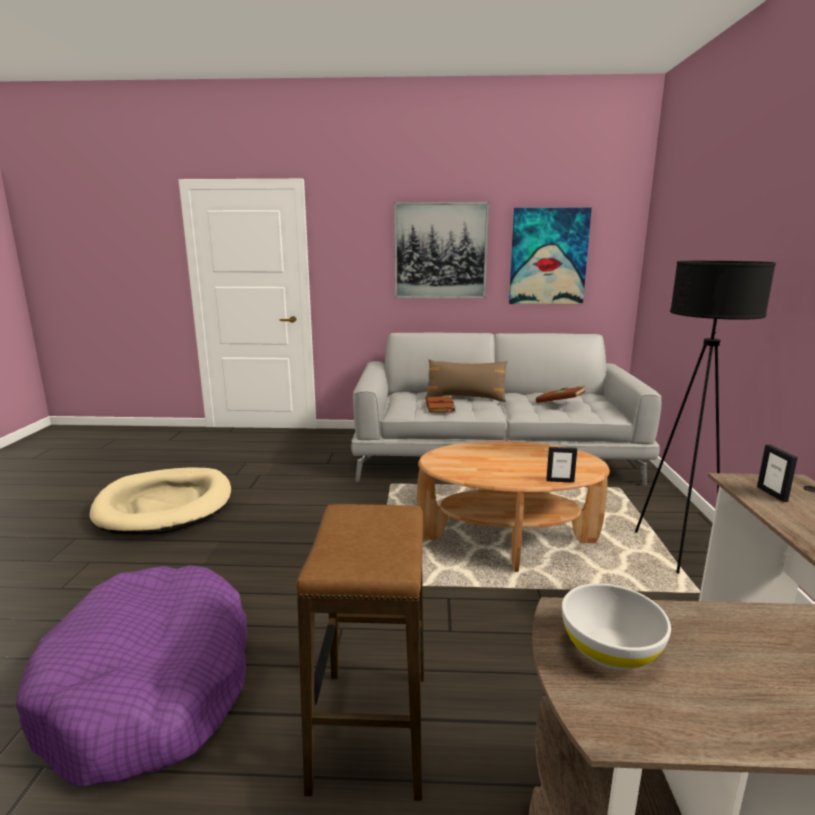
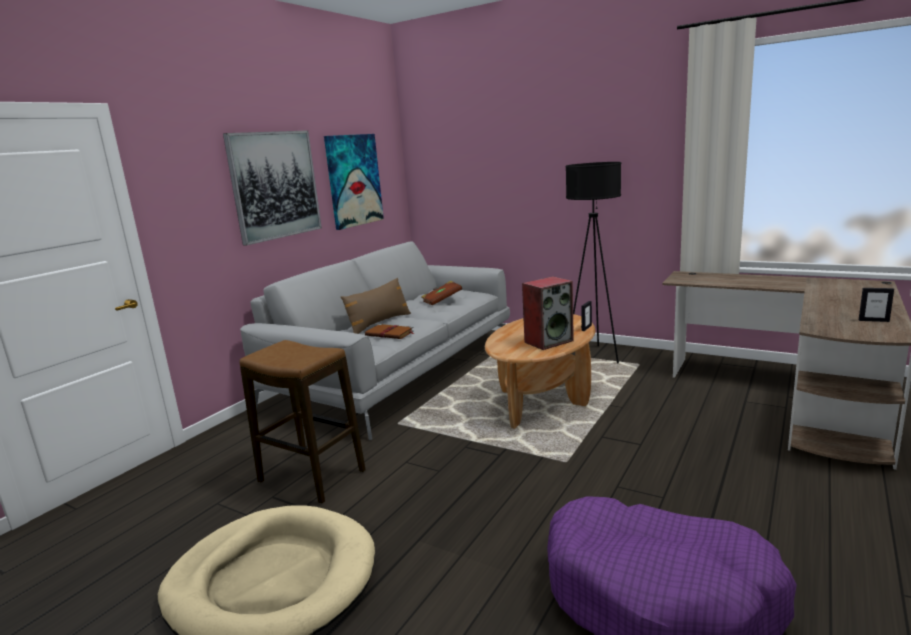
camera: 60 degrees left, 0 degrees up
stool [296,504,424,801] -> stool moved to [240,340,366,504]
white bowl [562,583,671,670] -> none
picture frame [757,444,798,502] -> picture frame moved to [859,288,894,322]
none -> speaker [522,276,574,350]

